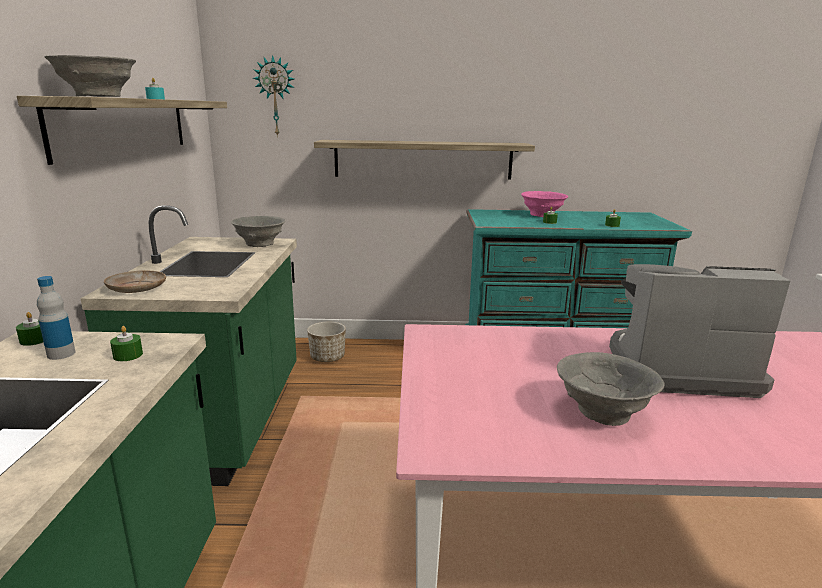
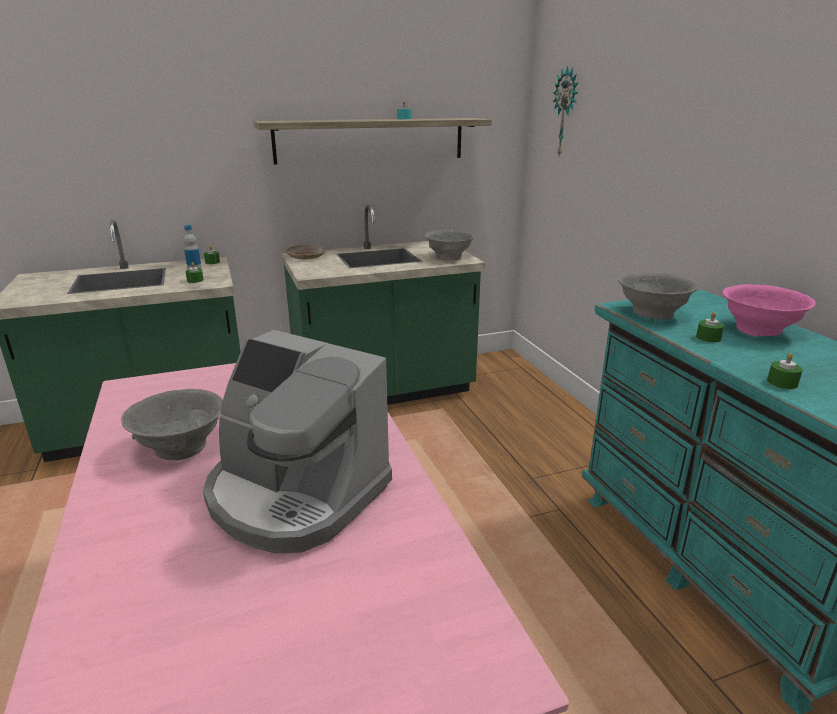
camera: 70 degrees right, 5 degrees up
grey bowl [45,55,136,97] -> grey bowl moved to [618,272,700,320]
planter [307,322,346,362] -> none
shelf [314,140,535,180] -> none
coffee machine [609,264,790,398] -> coffee machine turned 135 degrees clockwise [203,330,392,554]

